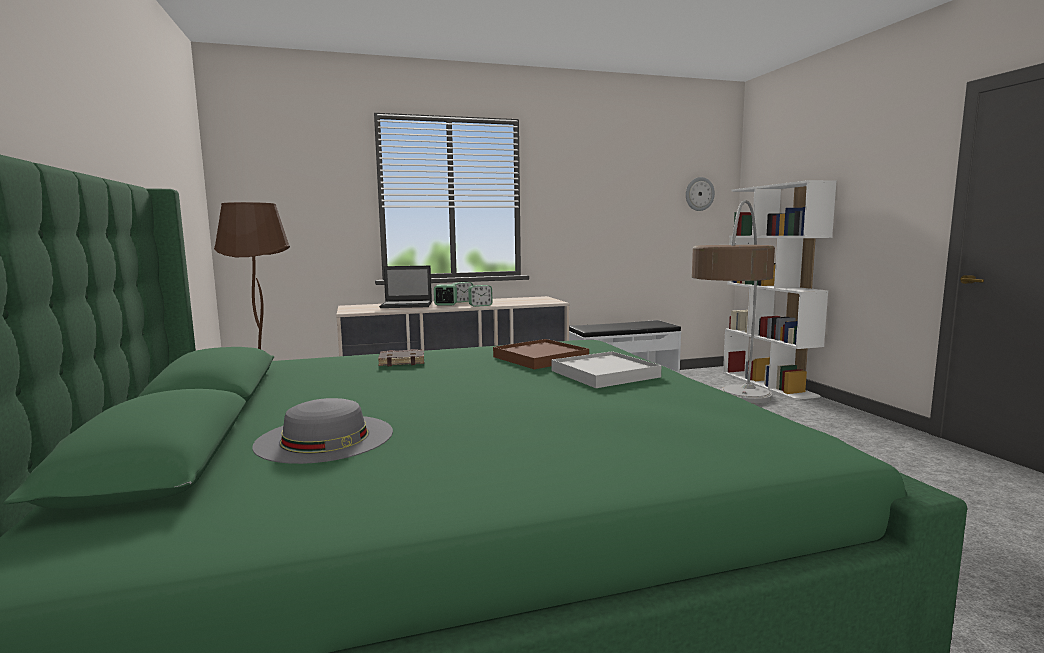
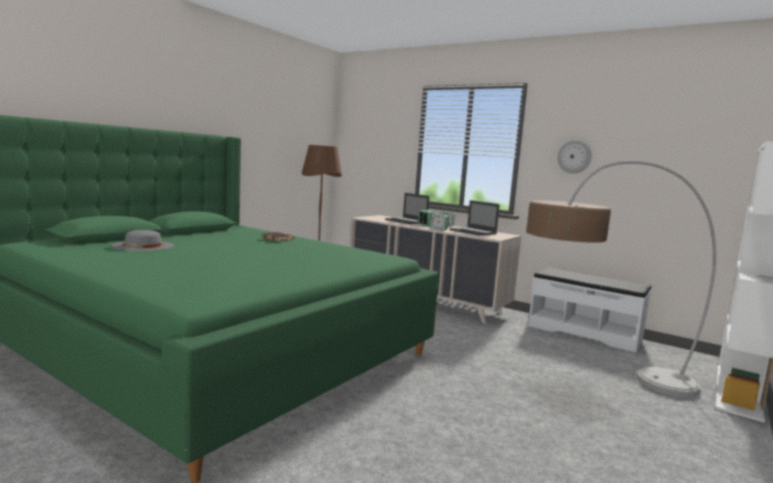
camera: 50 degrees right, 0 degrees up
brown tray [493,339,589,369] -> none
white tray [552,351,661,388] -> none
wall clock [686,177,715,211] -> wall clock moved to [557,140,591,174]
none -> laptop [450,200,500,236]

